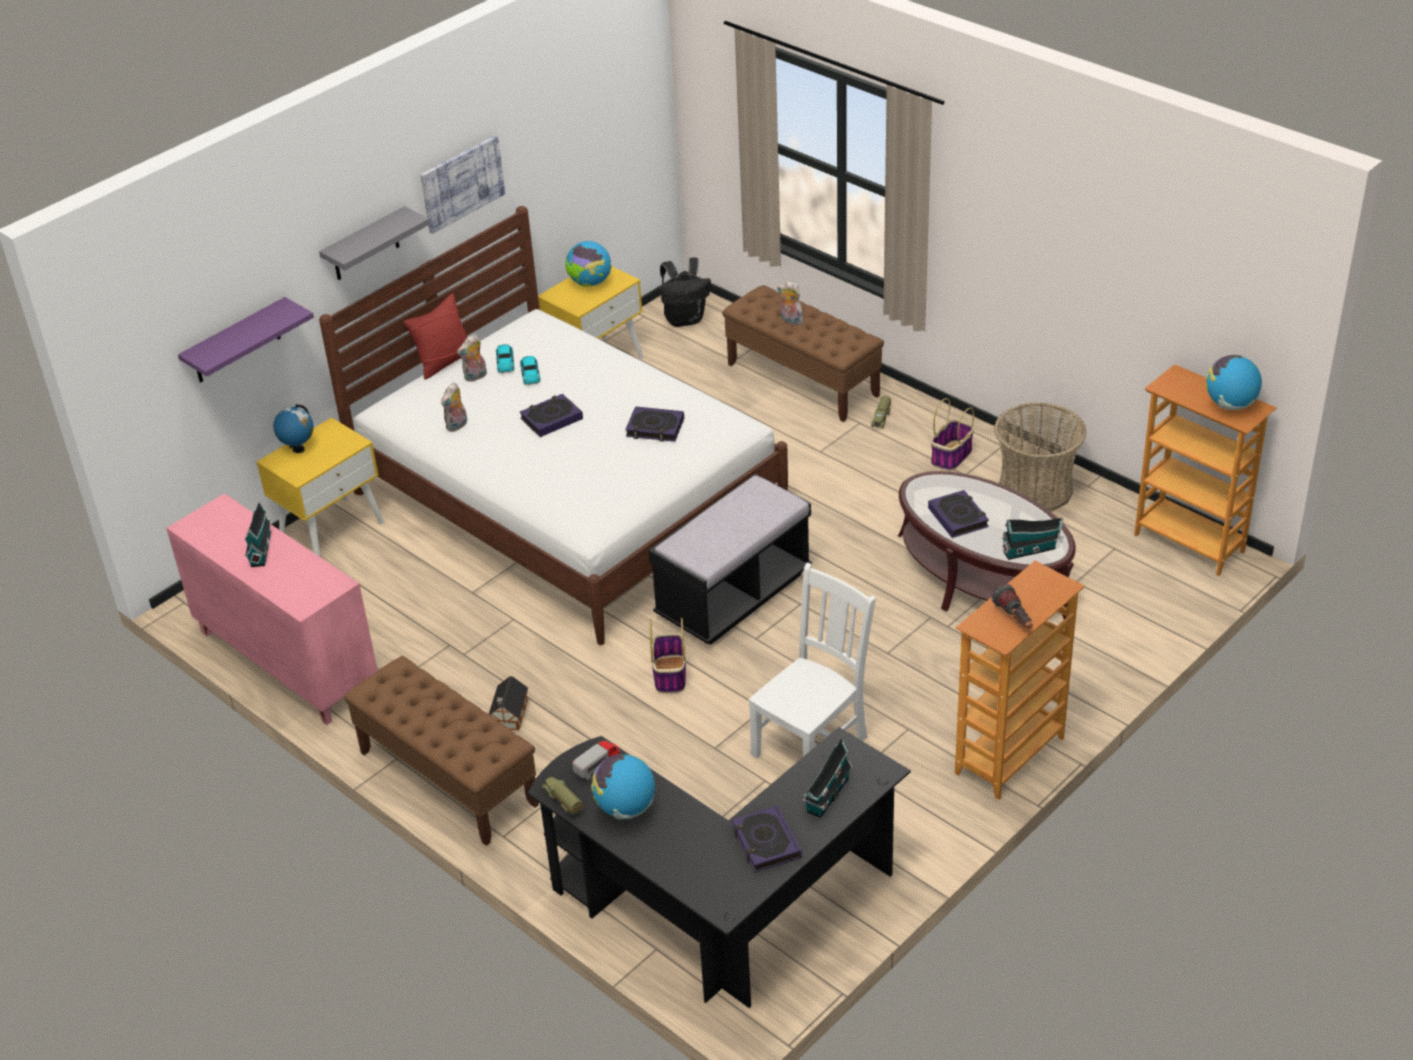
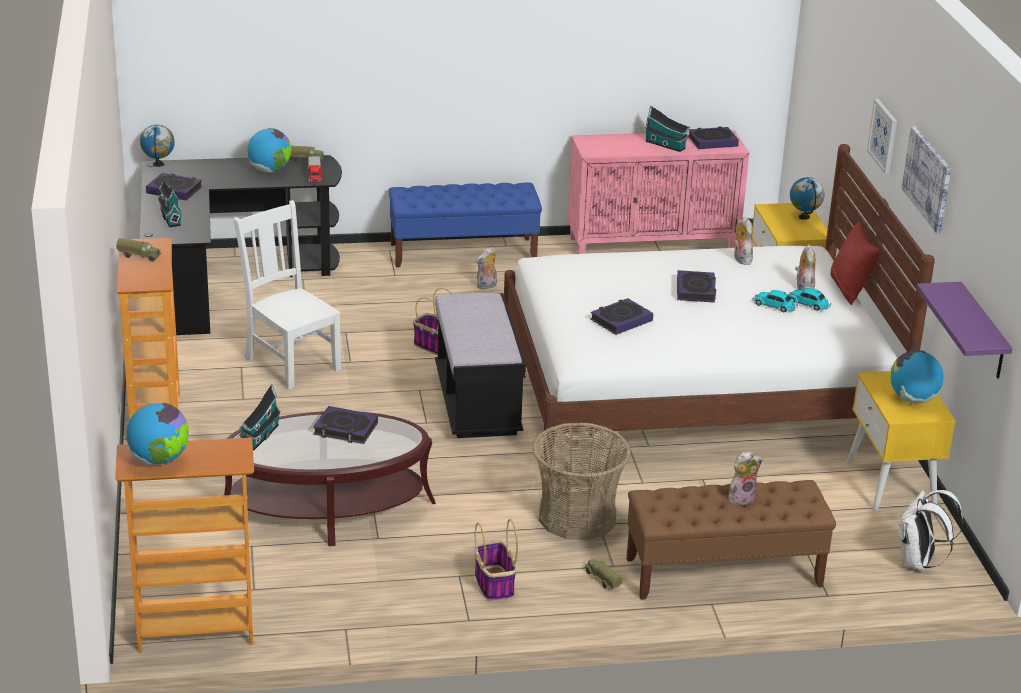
camera: 125 degrees right, 10 degrees down
purple shelf [178,297,314,383] -> purple shelf moved to [916,282,1013,379]
grey shelf [319,206,430,280] -> picture [867,99,897,174]
brown bench [344,656,539,846] -> blue bench [388,183,542,268]
toy house [489,676,528,730] -> plush toy [476,247,497,290]
black backpack [660,257,711,327] -> white backpack [899,490,963,571]
white chair [748,563,876,758] -> white chair turned 150 degrees clockwise [234,200,341,390]
flashlight [992,584,1033,629] -> toy truck [116,238,162,262]
basket [994,402,1087,511] -> basket moved to [532,422,631,540]
none -> globe [140,125,175,167]
none -> book [689,126,739,149]

